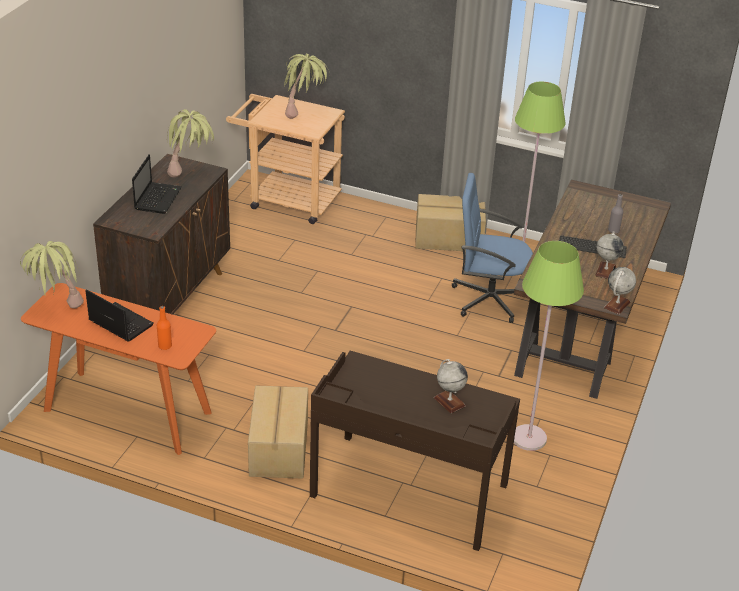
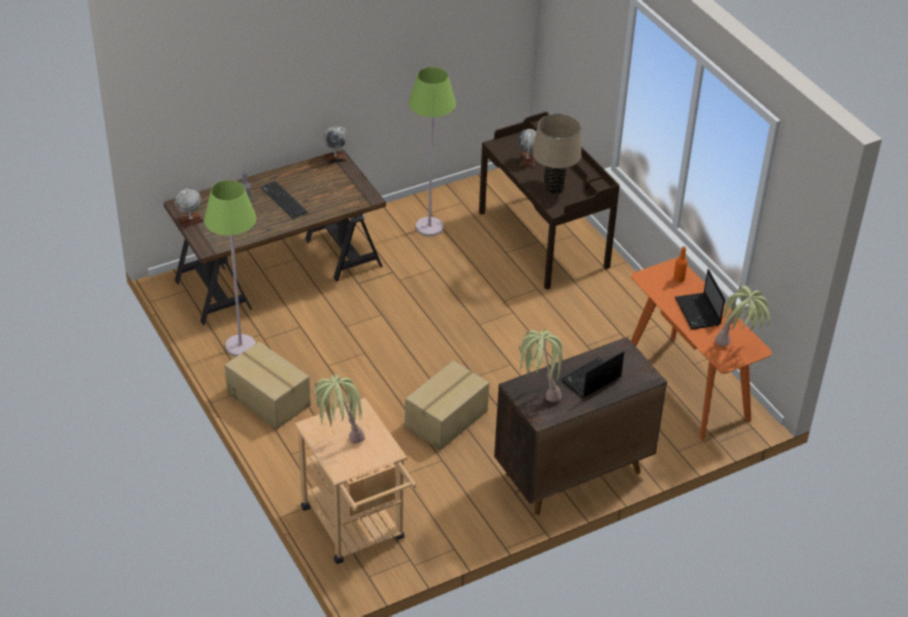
camera: 140 degrees left, 5 degrees up
cardboard box [248,386,308,479] -> cardboard box moved to [405,361,489,450]
blue office chair [452,173,533,323] -> none
globe [595,232,624,279] -> globe moved to [175,188,204,228]
none -> beige table lamp [532,114,581,194]

